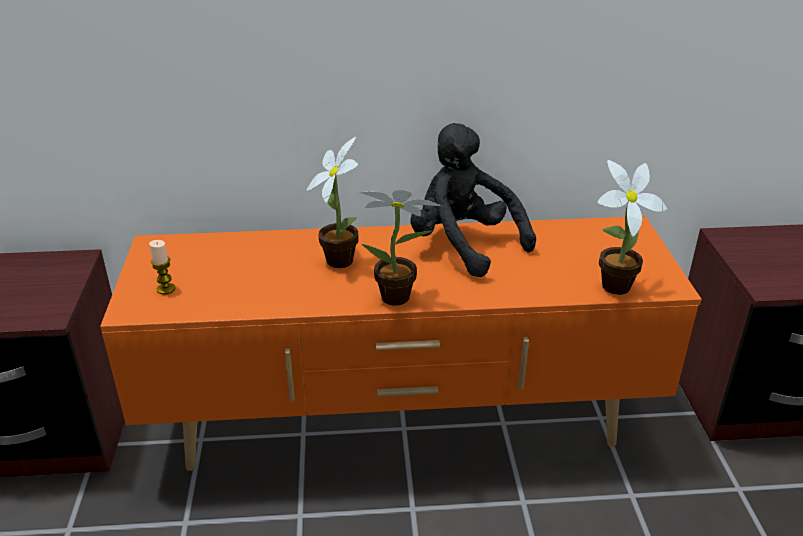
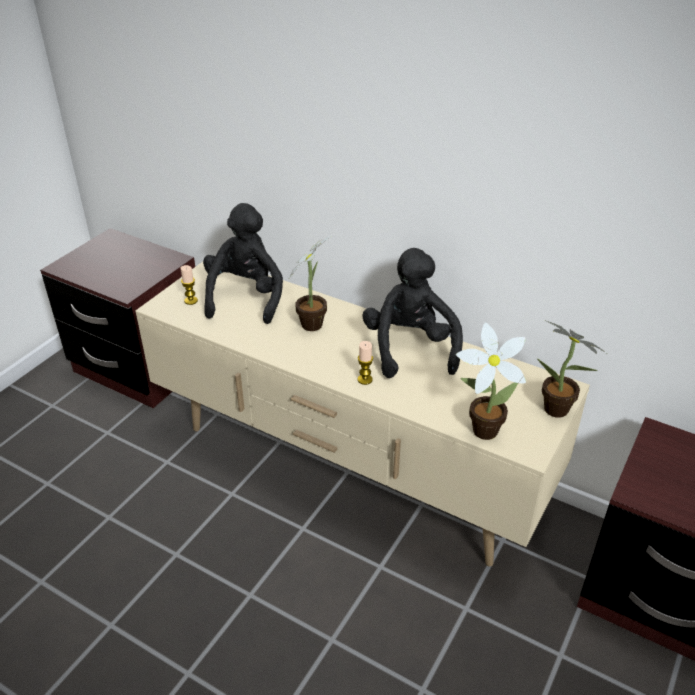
camera: 35 degrees right, 5 degrees up
orange tv stand [100,216,702,471] -> beige tv stand [136,262,590,566]
potted plant [360,190,441,306] -> potted plant moved to [537,320,606,418]
none -> black plush toy [203,203,283,324]
none -> candle [358,341,373,385]

